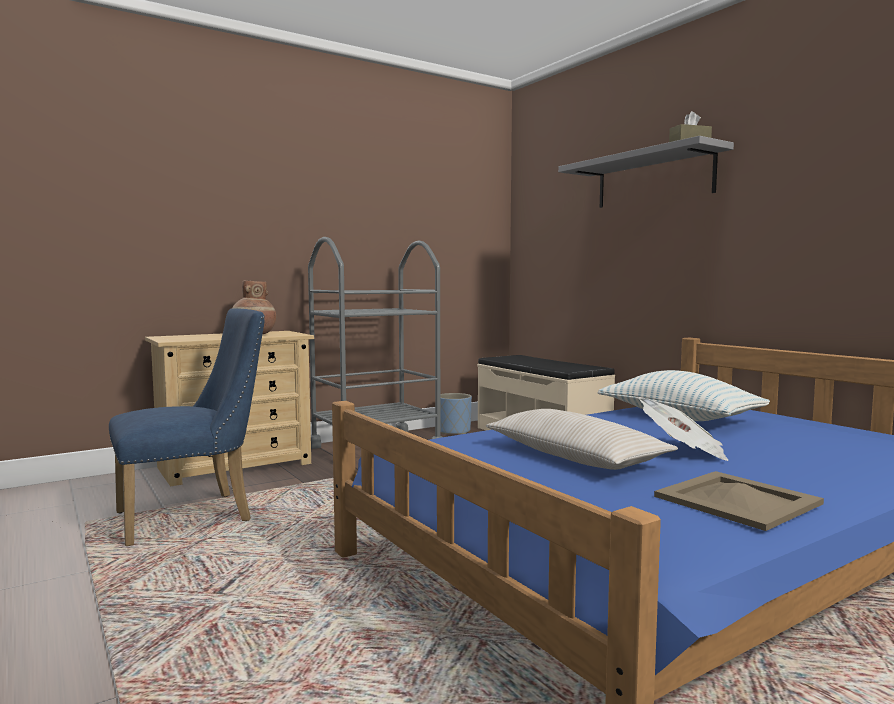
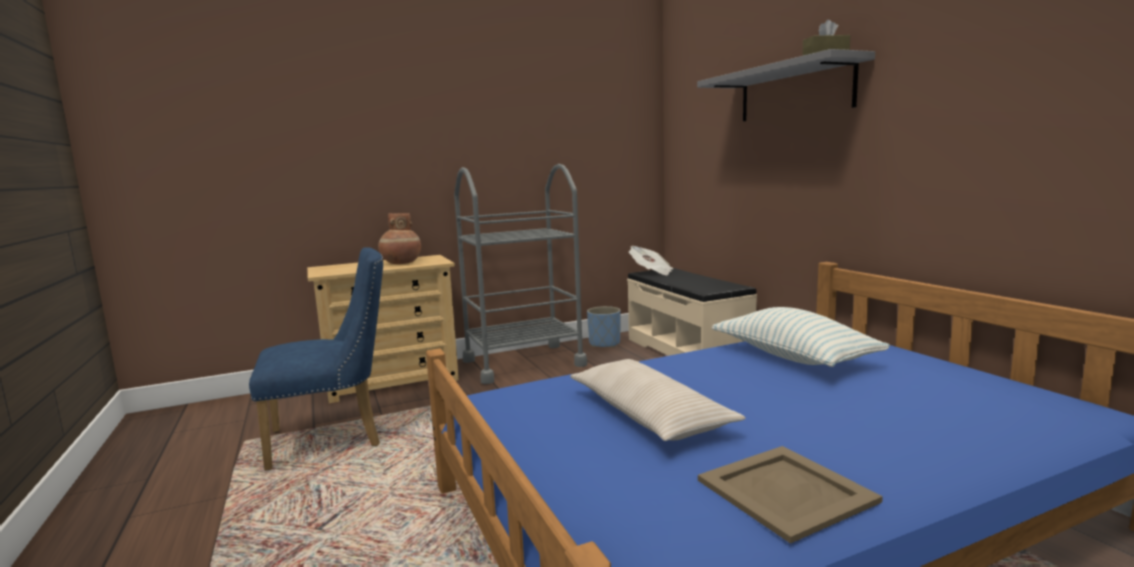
camera: 10 degrees right, 5 degrees up
newspaper [638,397,728,461] -> newspaper moved to [629,246,673,275]

